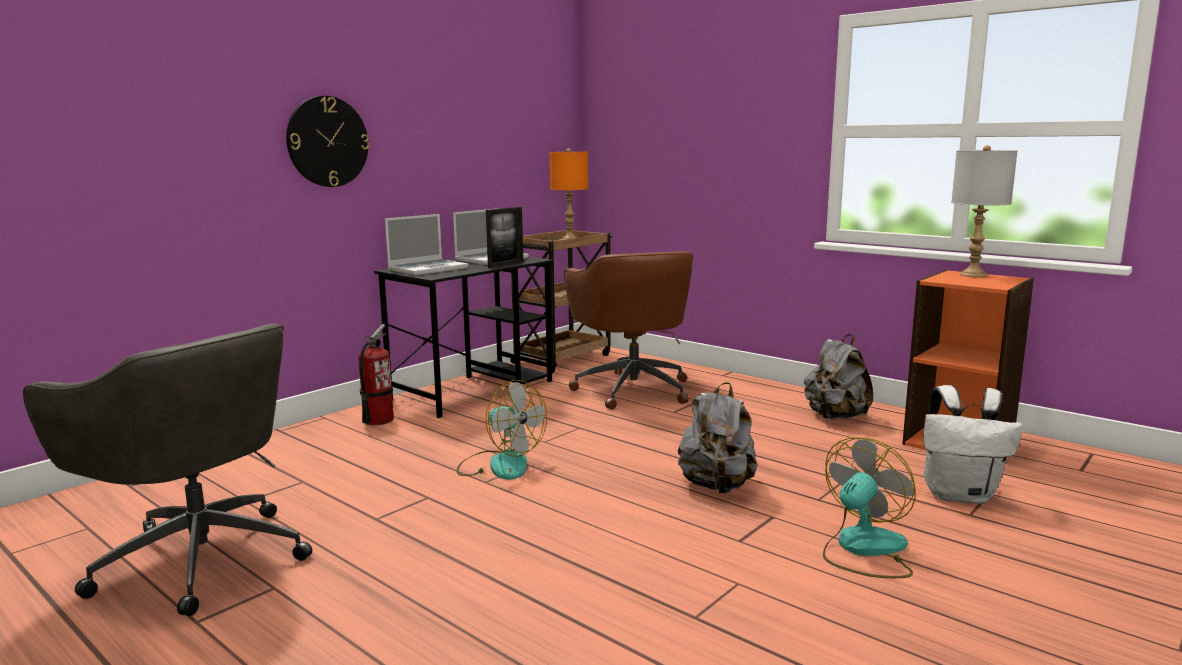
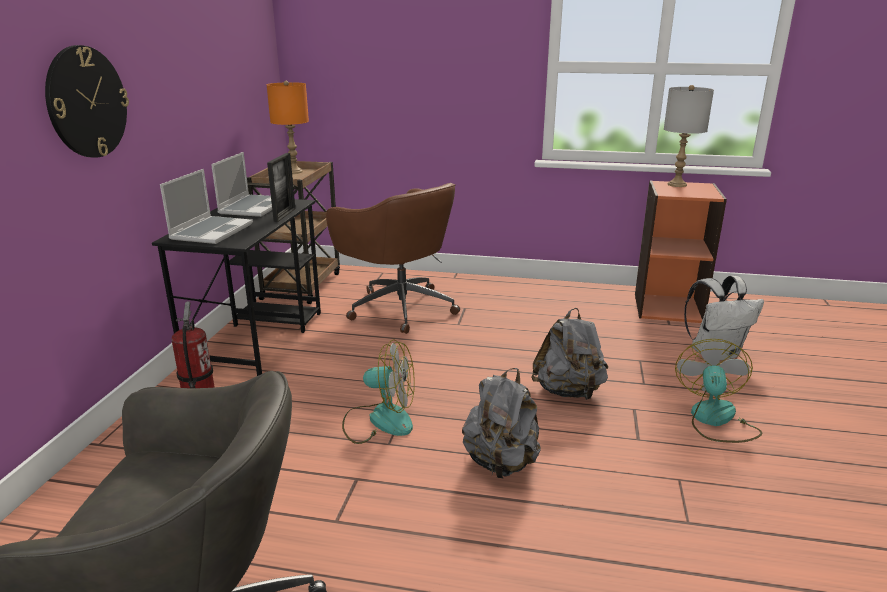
camera: 30 degrees left, 10 degrees up
grey backpack [804,334,873,420] -> grey backpack moved to [462,368,541,478]

